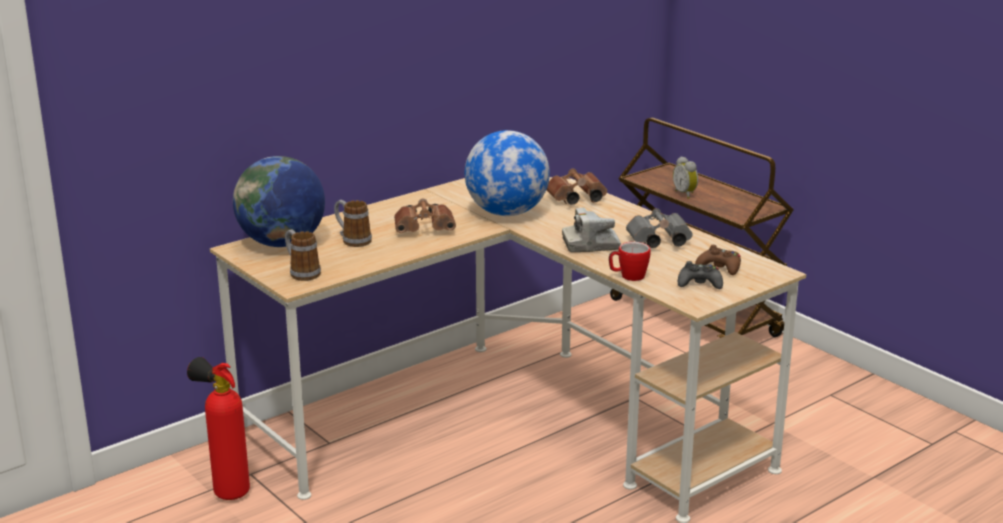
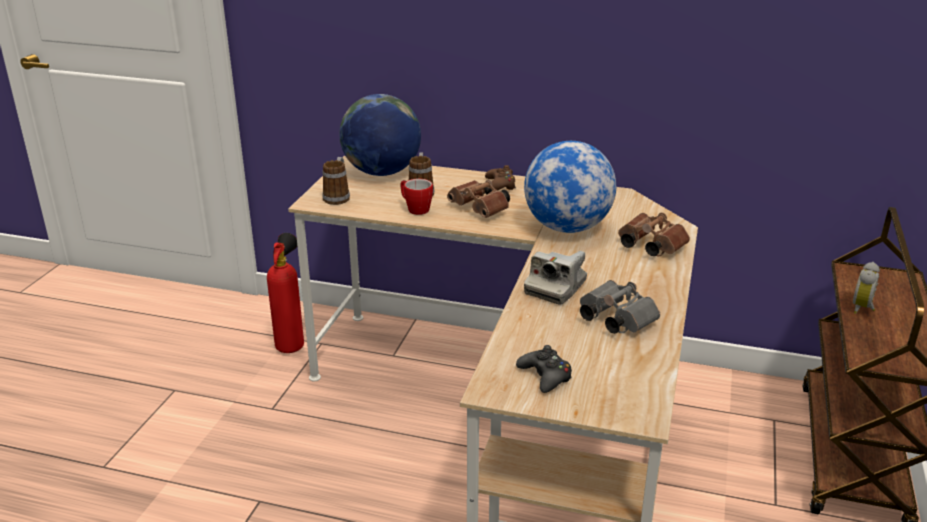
camera: 55 degrees right, 5 degrees up
camera [562,208,621,252] -> camera turned 105 degrees counterclockwise [524,251,587,304]
mug [609,242,651,281] -> mug moved to [400,179,433,215]
brown game controller [695,245,741,275] -> brown game controller moved to [485,165,516,190]

